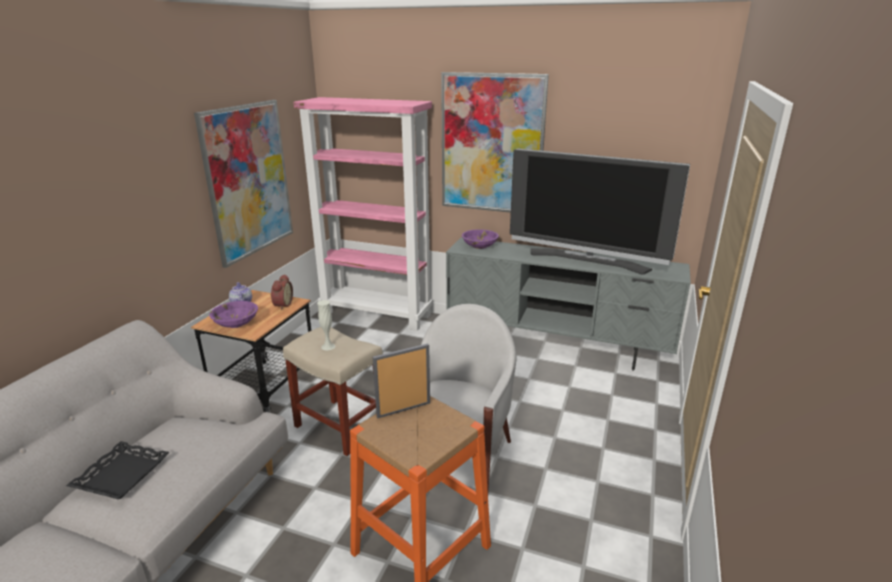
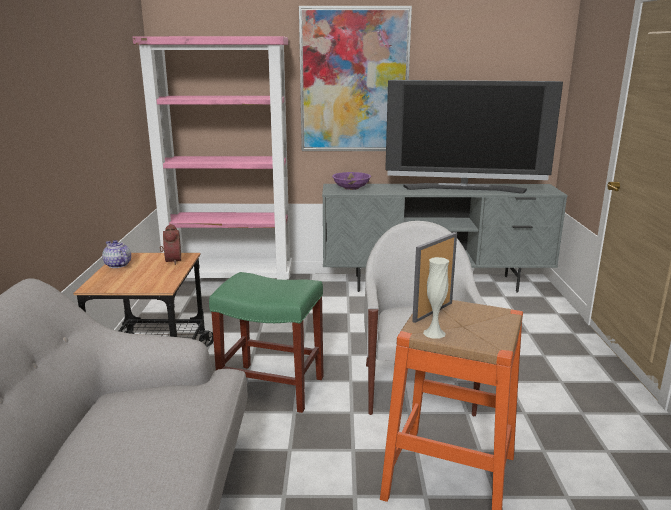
camera: 20 degrees left, 5 degrees down
black tray [66,441,169,499] -> none
picture [194,100,293,268] -> none
purple bowl [209,301,258,328] -> none
beige stool [283,327,383,456] -> green stool [209,272,324,413]
white vase [317,300,335,351] -> white vase moved to [423,257,449,339]

